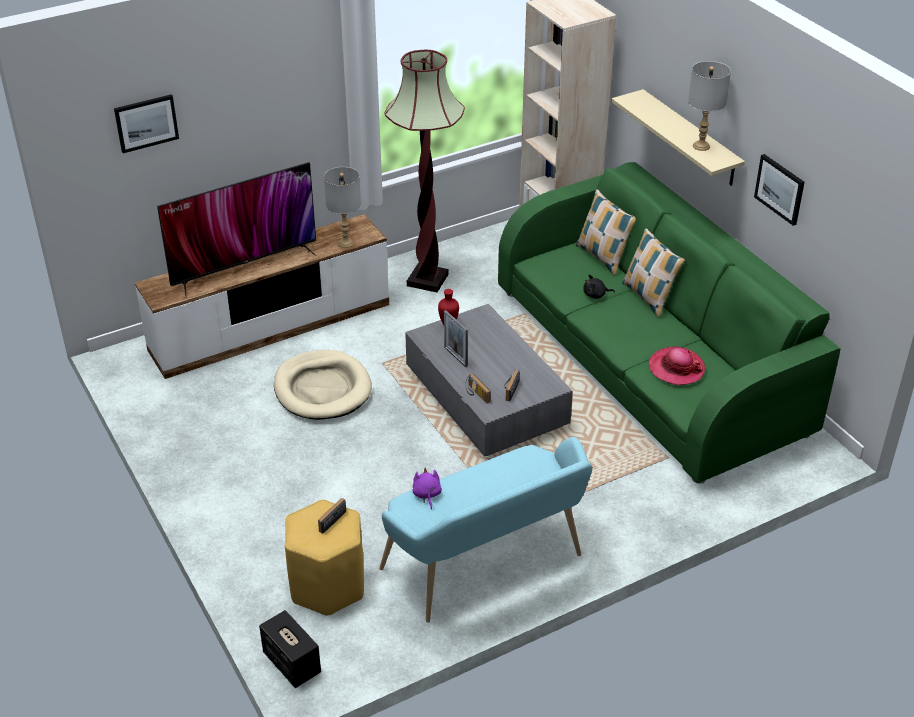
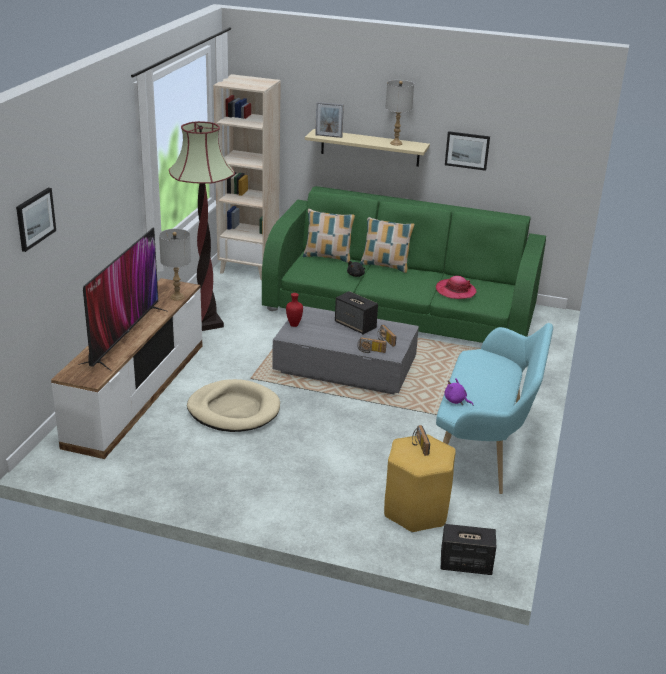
camera: 45 degrees left, 10 degrees down
picture frame [444,310,468,367] -> picture frame moved to [315,102,344,138]
none -> speaker [335,291,378,335]

